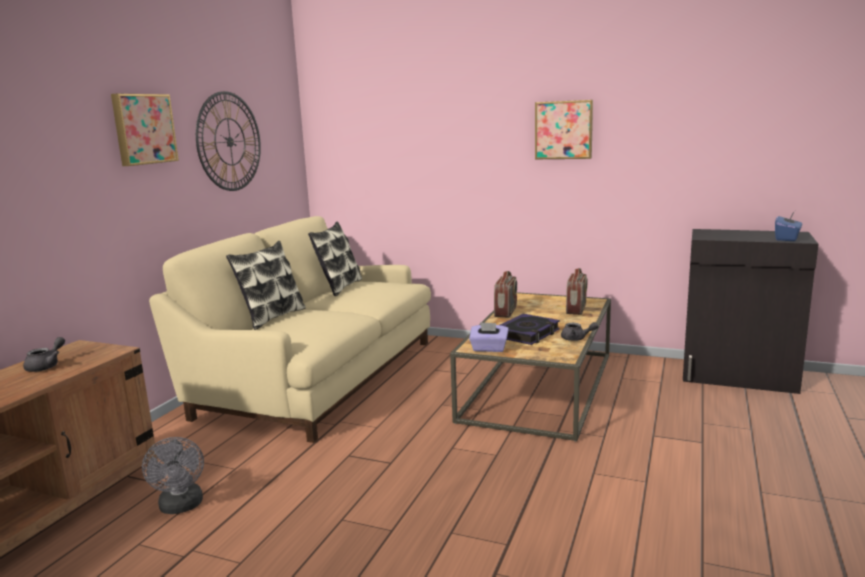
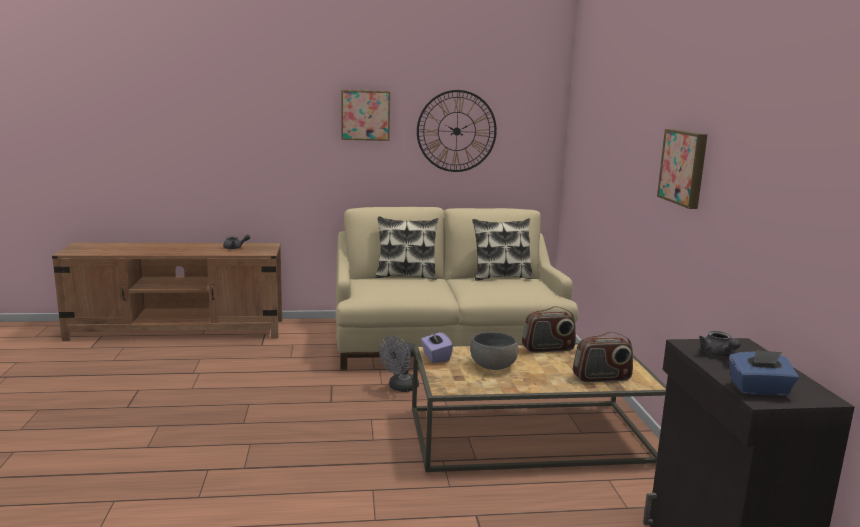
camera: 60 degrees right, 0 degrees up
grey fan [142,437,204,514] -> grey fan moved to [379,336,419,392]
book [500,314,560,345] -> grey bowl [470,332,518,370]
grey teapot [561,322,598,341] -> grey teapot moved to [699,331,741,357]

